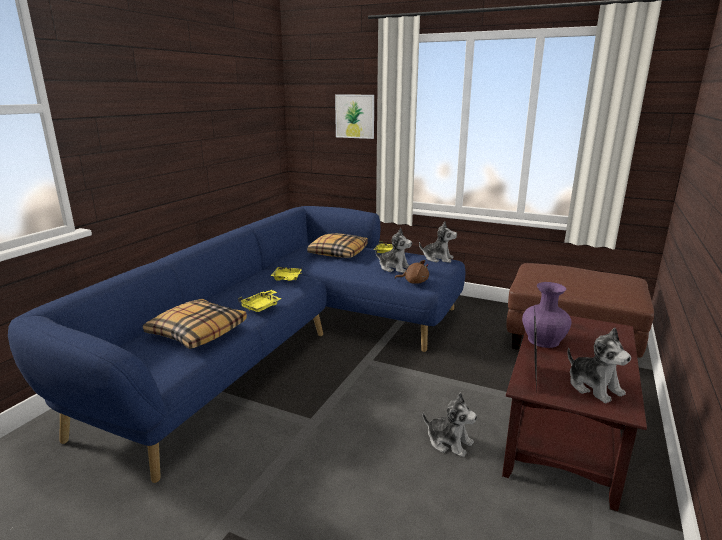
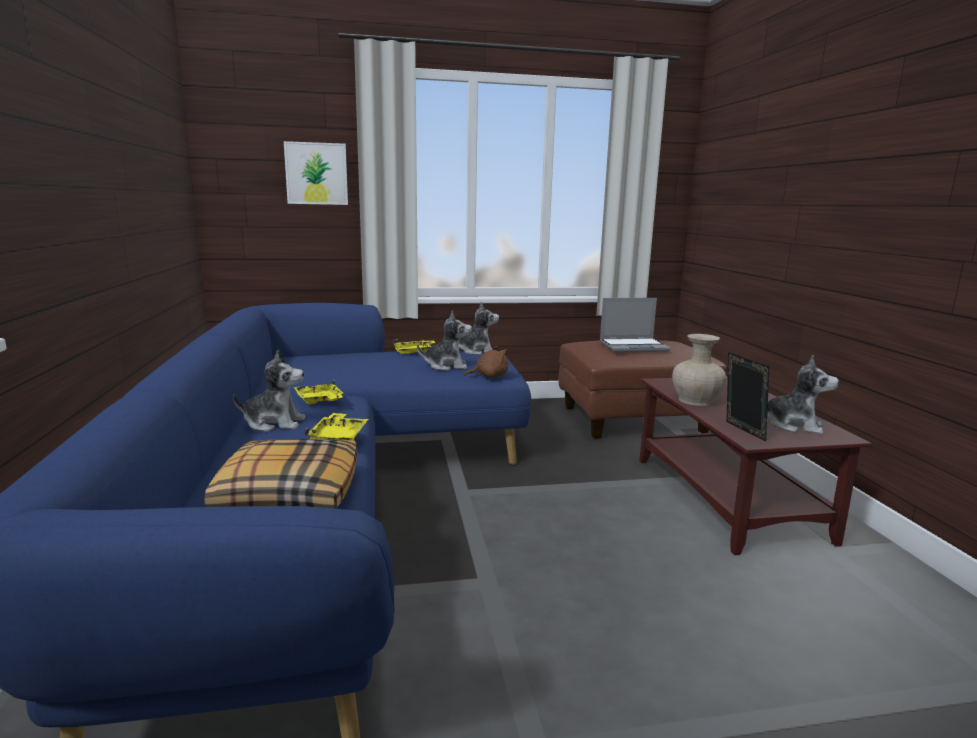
camera: 35 degrees left, 5 degrees down
pillow [307,233,368,258] -> none
plush toy [423,392,477,457] -> plush toy moved to [233,350,306,432]
purple vase [522,282,572,348] -> beige vase [672,334,726,406]
none -> laptop [600,298,671,353]

